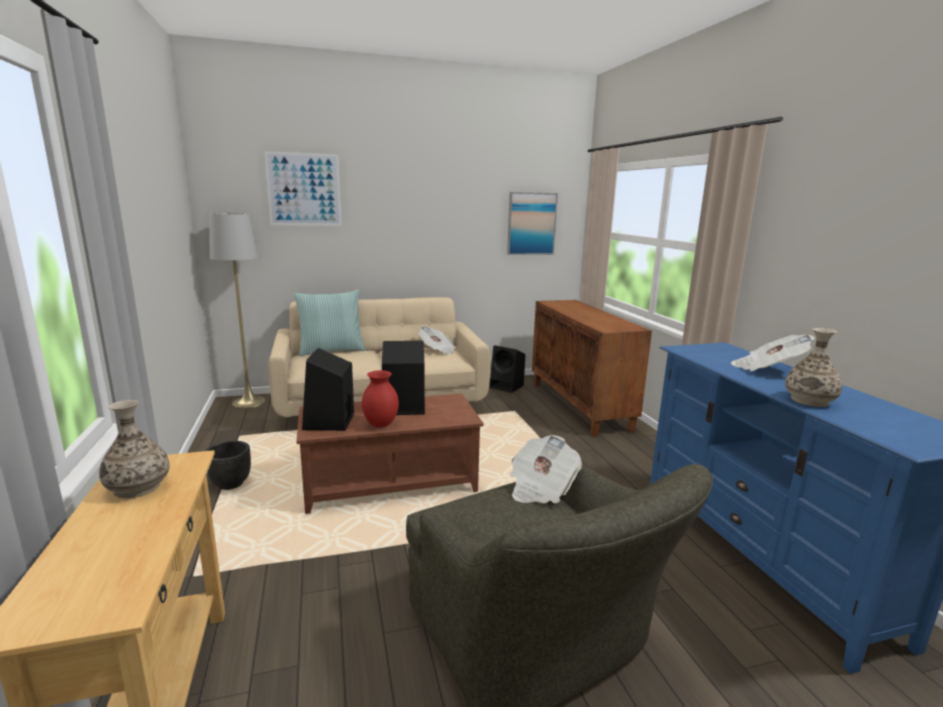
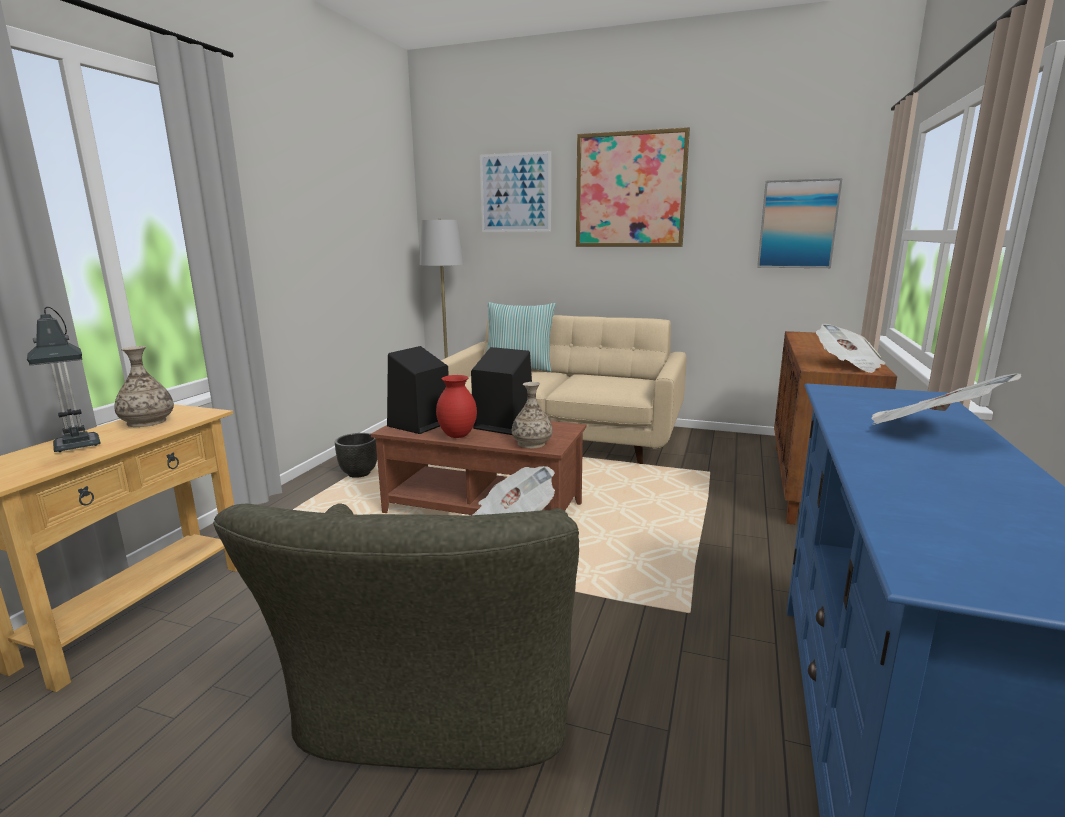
camera: 35 degrees right, 0 degrees up
newspaper [418,326,456,355] -> newspaper moved to [816,324,885,373]
black speaker [489,345,525,393] -> none
vase [785,328,842,407] -> vase moved to [512,382,553,449]
none -> table lamp [27,307,101,452]
none -> picture [576,127,690,247]

